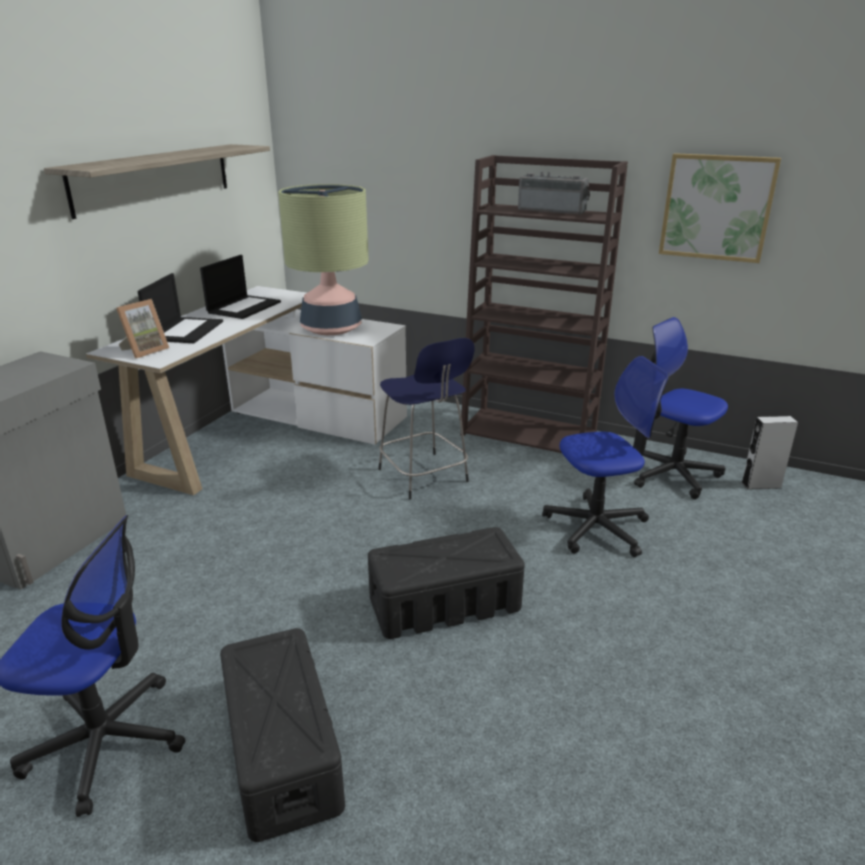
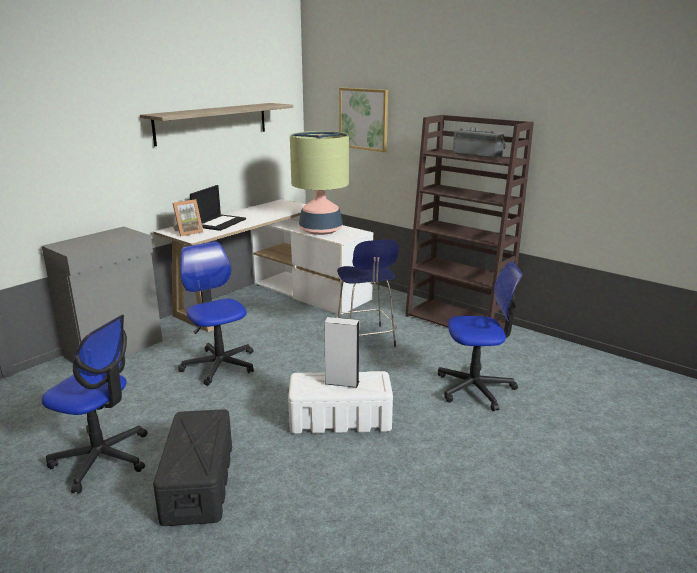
camera: 15 degrees right, 5 degrees down
laptop [200,255,281,319] -> none
black storage box [368,527,525,639] -> white storage box [288,371,393,434]
office chair [634,317,728,499] -> office chair moved to [178,242,254,386]
picture [659,153,781,263] -> picture moved to [339,88,388,152]
grey speaker [741,416,798,490] -> grey speaker moved to [324,317,359,388]

